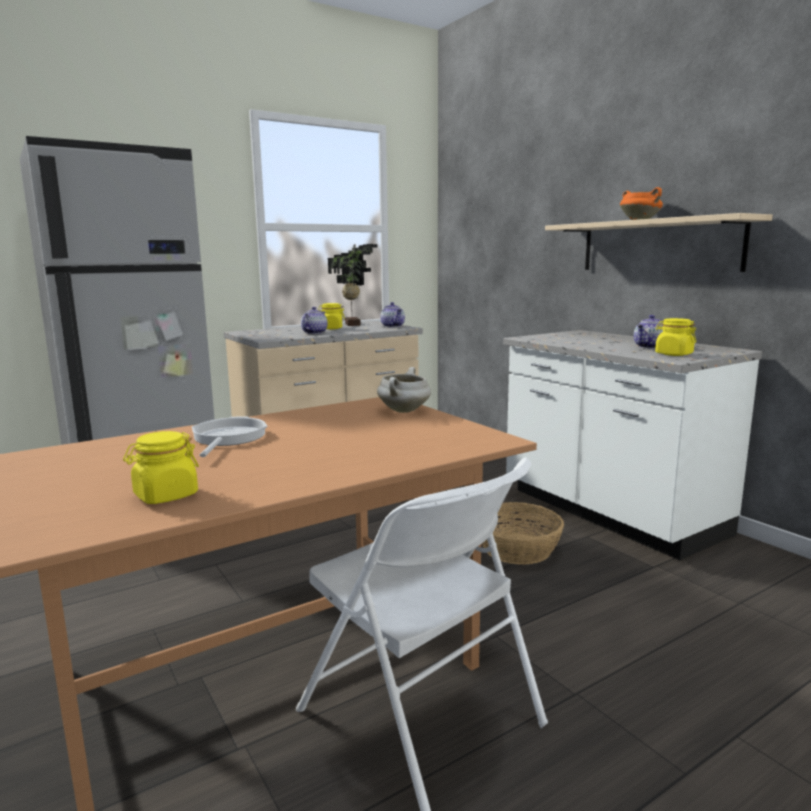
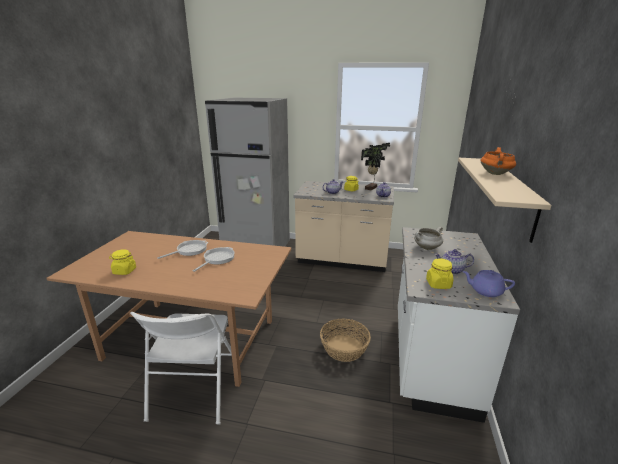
camera: 45 degrees right, 10 degrees up
white cooking pot [377,367,431,413] -> white cooking pot moved to [414,227,443,250]
none -> frying pan [193,247,234,272]
none -> purple teapot [462,270,515,297]

